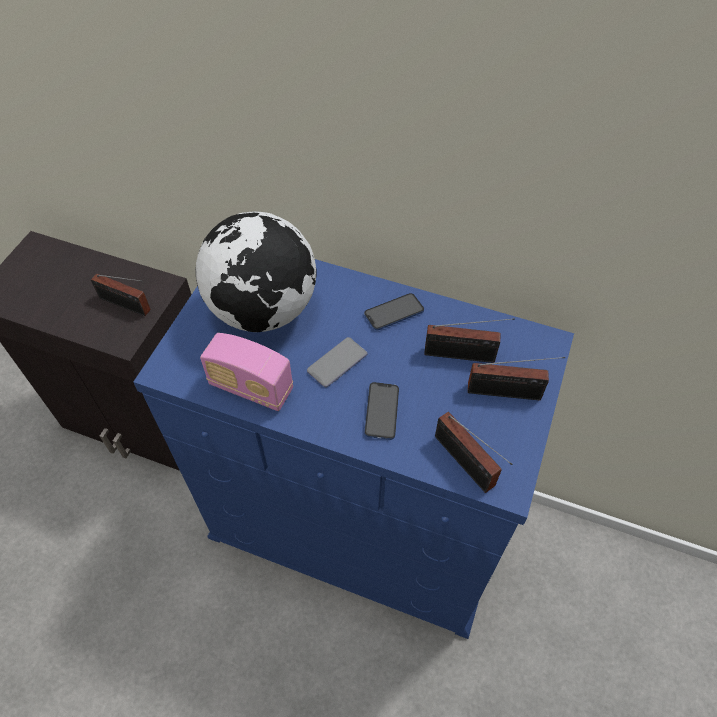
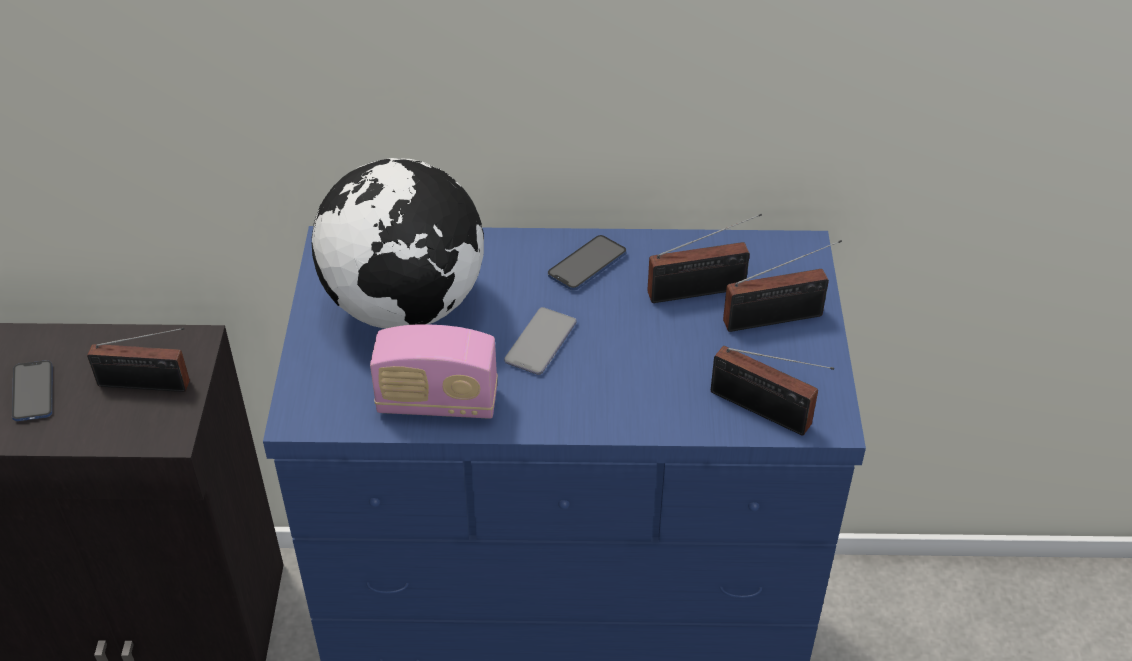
camera: 20 degrees left, 10 degrees down
phone [364,382,399,440] -> phone moved to [12,360,52,421]

